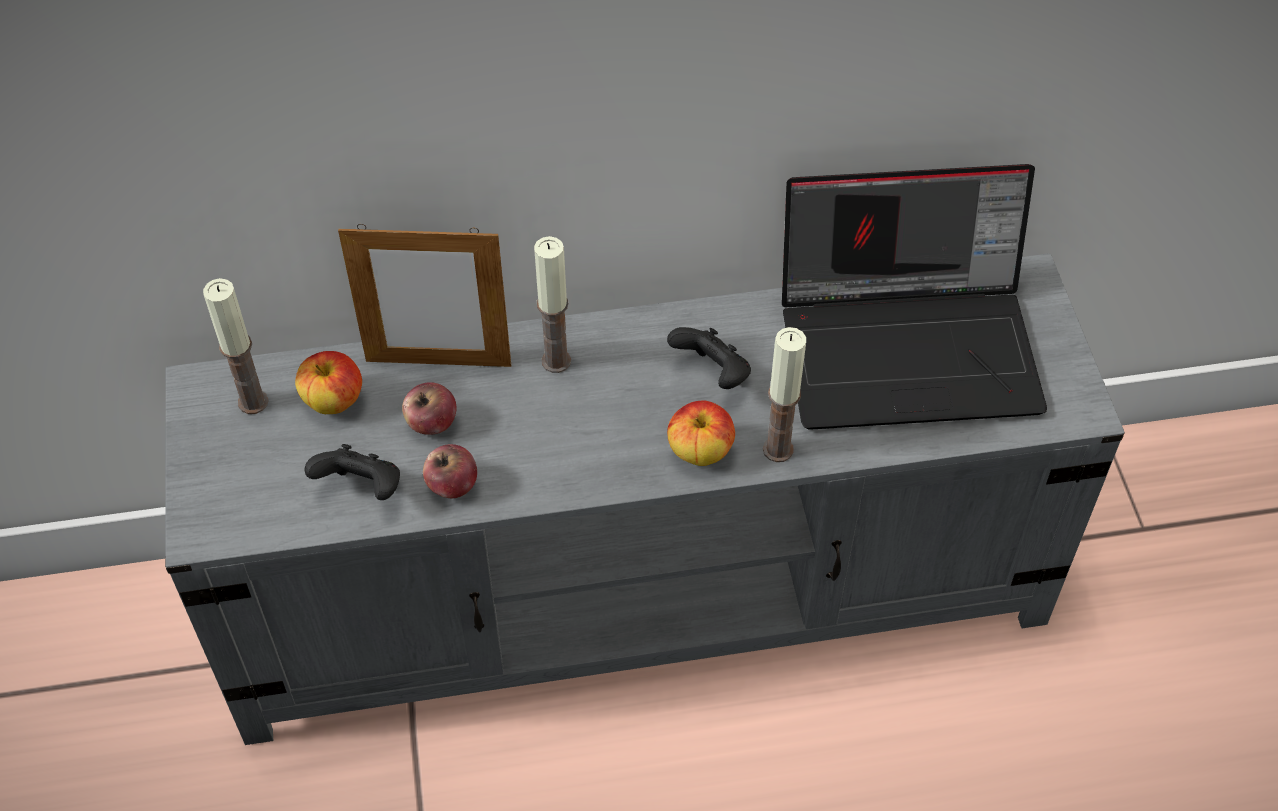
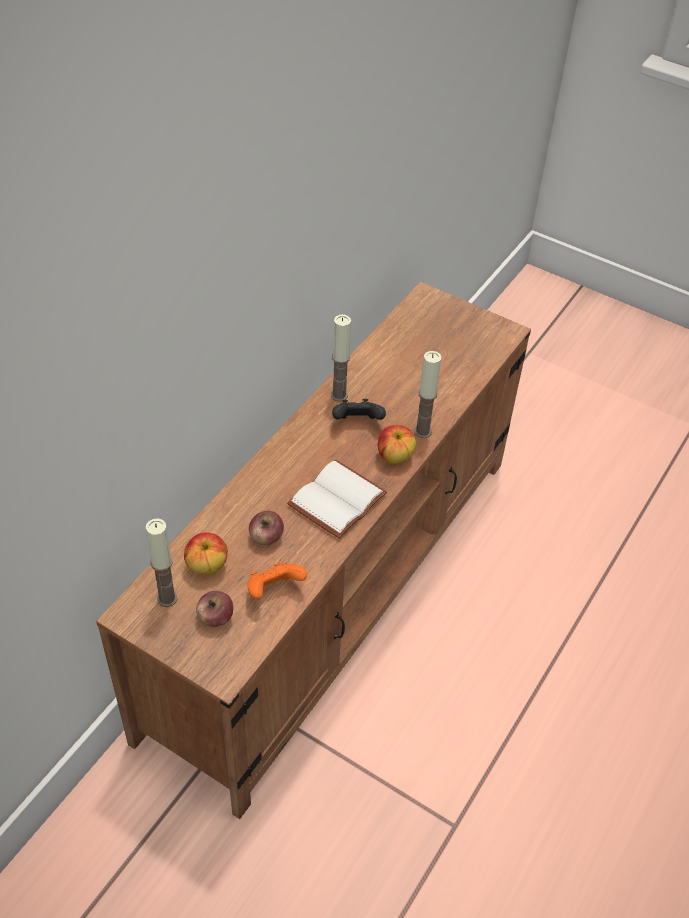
camera: 50 degrees left, 5 degrees down
grey tv stand [165,253,1125,745] -> brown tv stand [96,282,531,819]
black game controller [305,444,400,500] -> orange game controller [247,563,307,599]
picture frame [338,224,511,367] -> none
apple [423,444,477,498] -> apple moved to [196,591,233,627]
candle [534,236,571,373] -> candle moved to [331,315,351,402]
laptop [782,164,1047,430] -> none
none -> white book [287,460,387,539]

